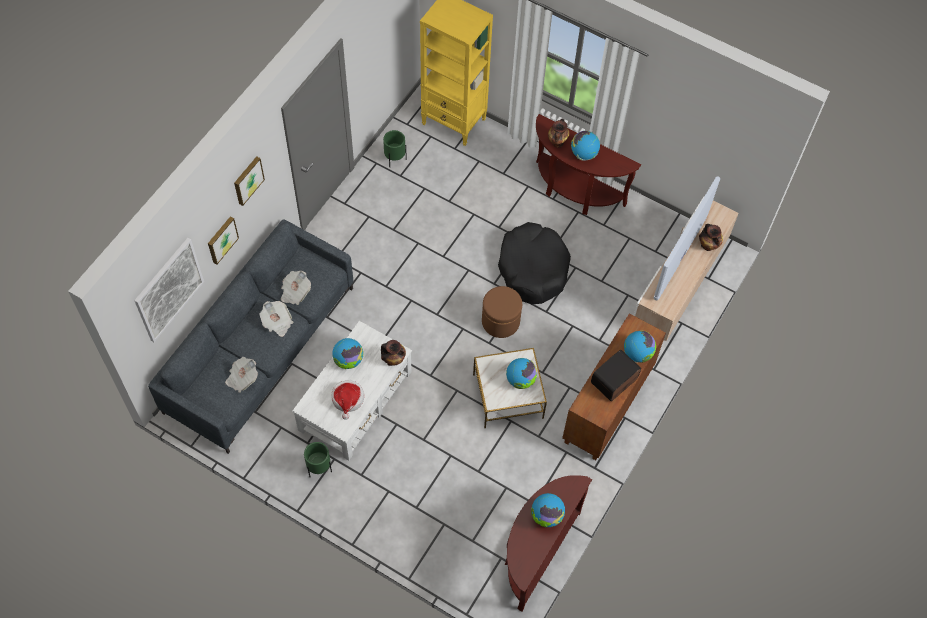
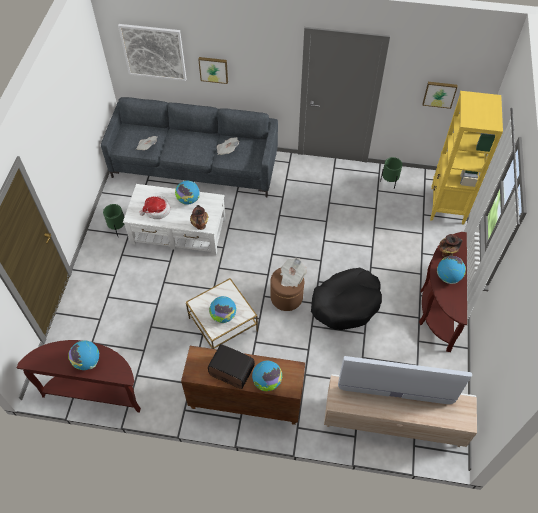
camera: 70 degrees right, 5 degrees down
picture [234,156,265,206] -> picture moved to [422,82,458,109]
newspaper [259,301,293,337] -> newspaper moved to [280,258,307,287]
vase [699,224,723,251] -> none

